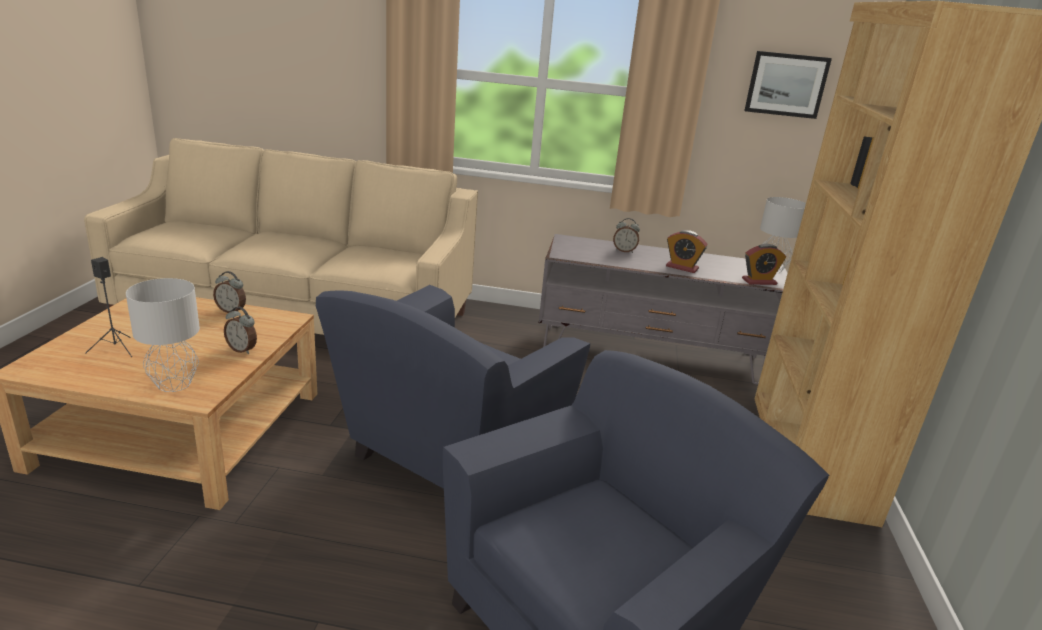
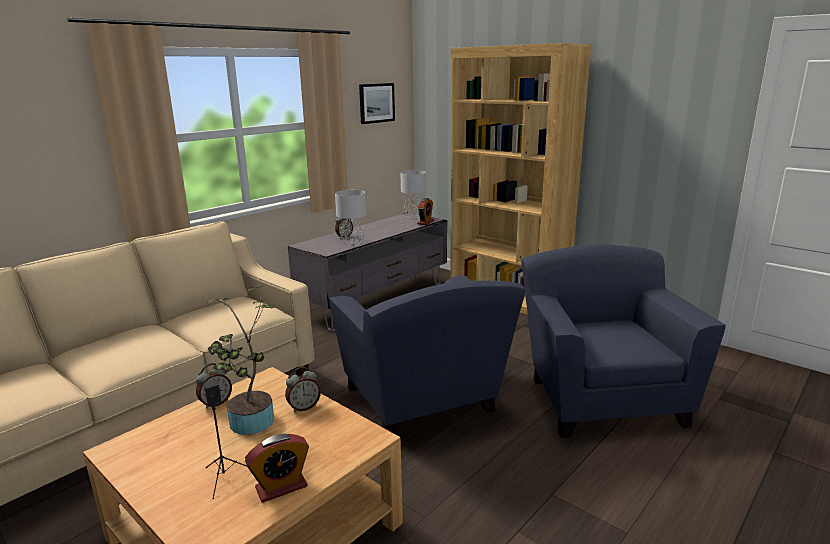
camera: 55 degrees left, 5 degrees down
grey table lamp [126,278,200,392] -> grey table lamp moved to [335,190,366,246]
alarm clock [666,230,708,273] -> alarm clock moved to [245,434,309,503]
none -> potted plant [207,286,274,435]

